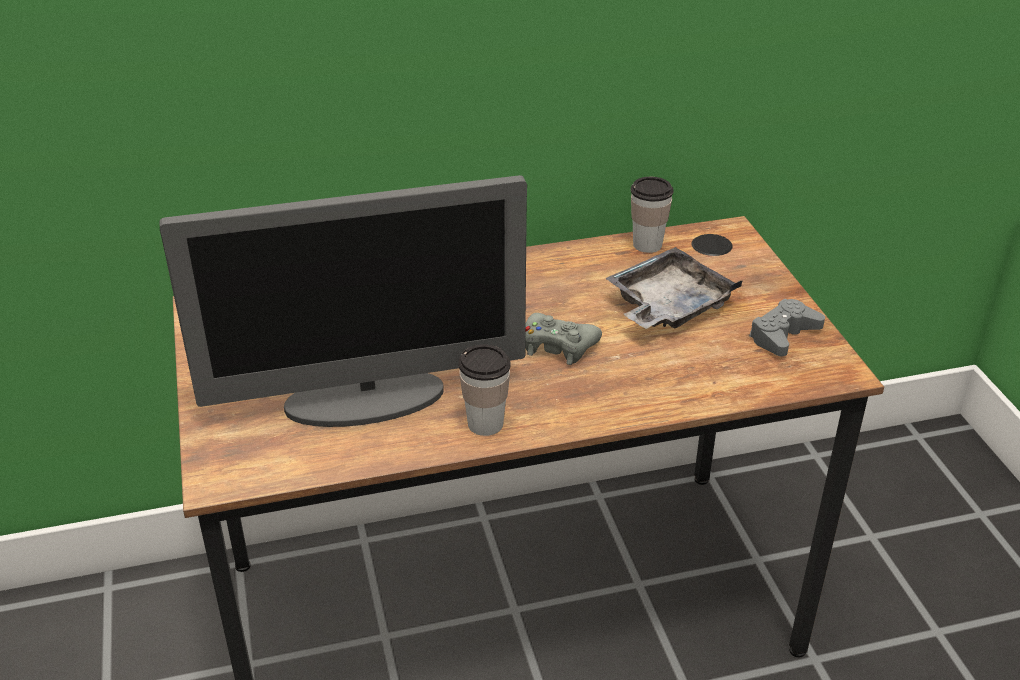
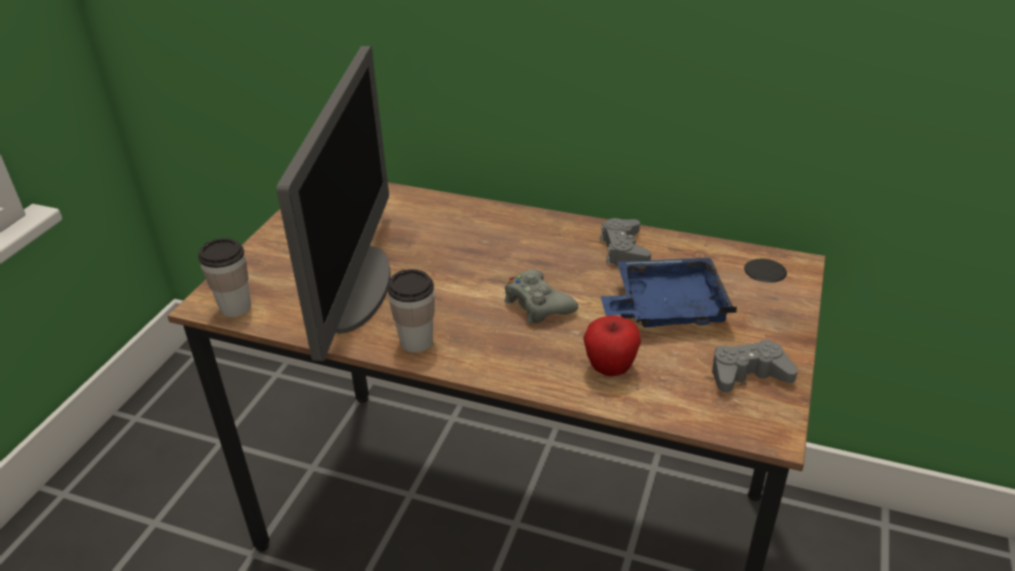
camera: 35 degrees right, 0 degrees up
monitor [160,175,527,427] -> monitor turned 105 degrees counterclockwise [276,46,390,361]
grey tray [605,247,743,329] -> blue tray [601,258,737,327]
cup [631,177,673,253] -> cup moved to [198,238,251,317]
none -> apple [583,315,641,376]
none -> grey game controller [600,218,651,266]

